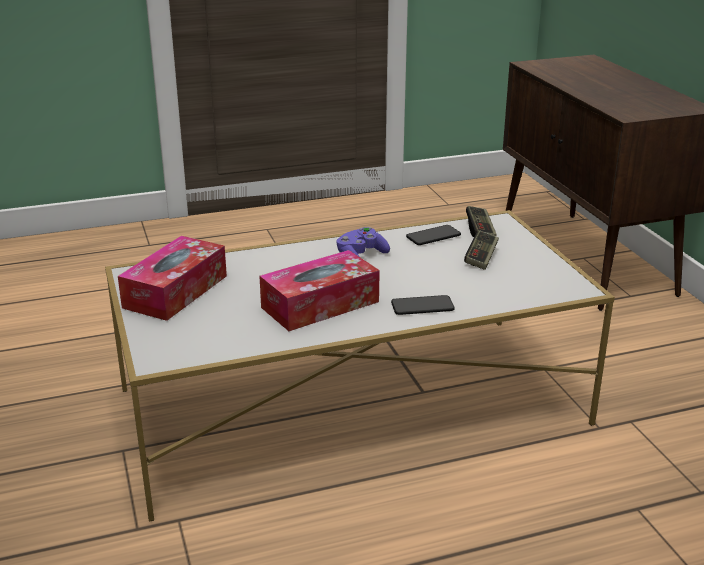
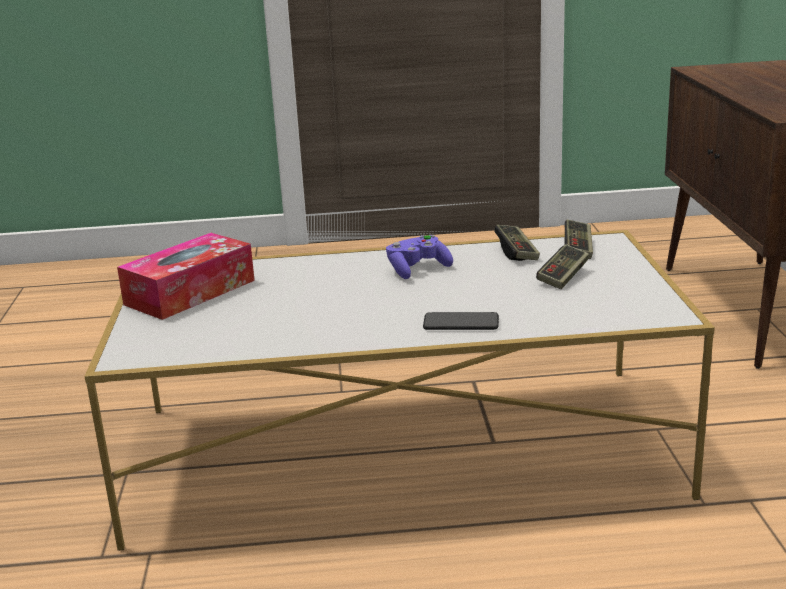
camera: 15 degrees right, 5 degrees down
tissue box [259,250,380,331] -> none
phone [406,225,461,245] -> game controller [494,225,540,261]

